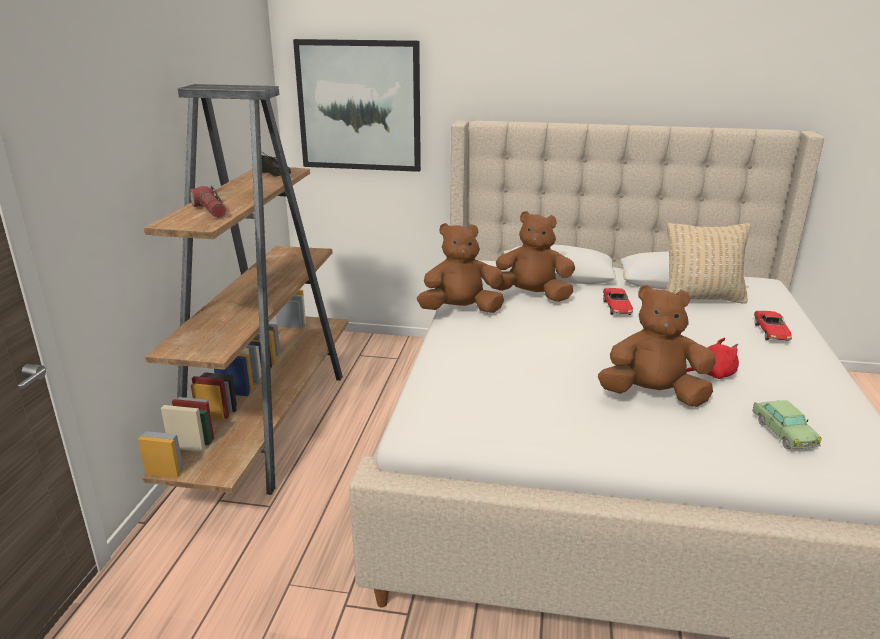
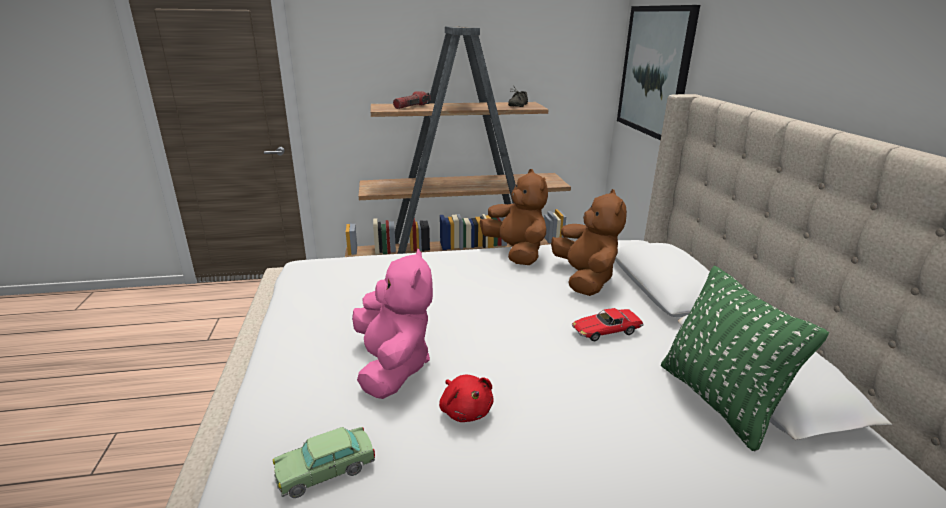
camera: 70 degrees right, 0 degrees up
brown plush toy [598,285,716,407] -> pink plush toy [352,248,433,399]
beige pillow [667,223,751,304] -> green pillow [661,266,829,452]
toy car [754,311,792,341] -> none

